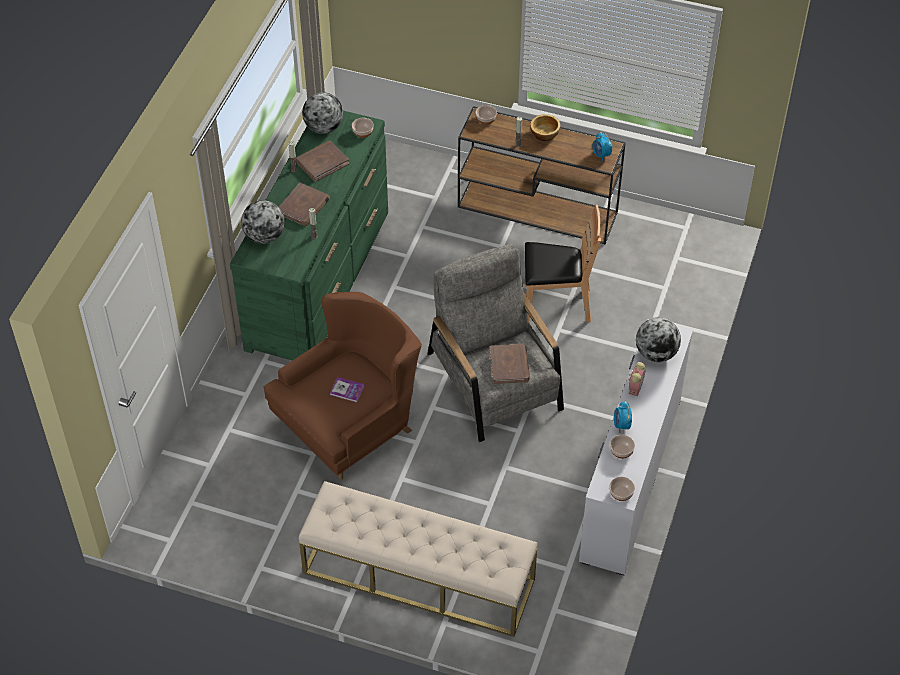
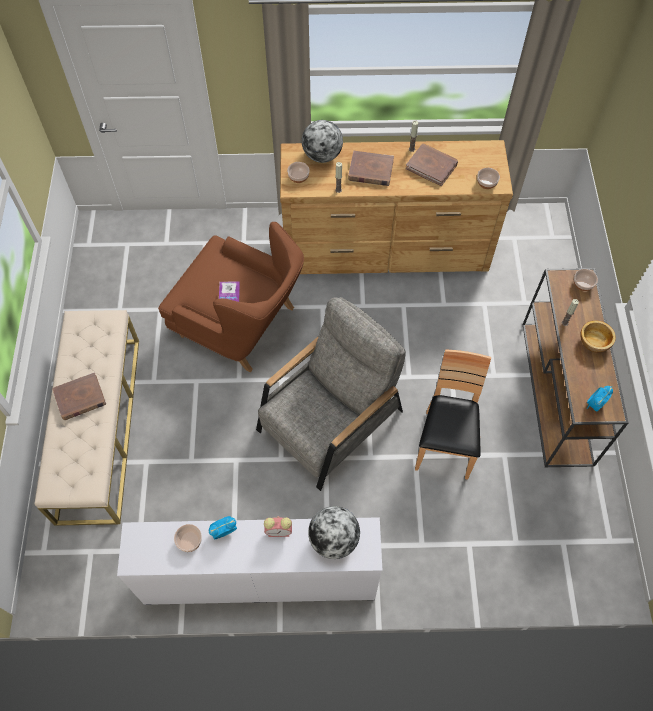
camera: 70 degrees right, 10 degrees up
green dresser [230,111,388,360] -> brown dresser [280,140,513,274]
globe [302,92,343,134] -> none
brown book [490,344,530,384] -> brown book moved to [52,373,106,420]
brown chair [525,204,601,322] -> brown chair turned 150 degrees counterclockwise [415,349,491,480]
bowl [609,477,635,501] -> bowl moved to [287,162,310,183]

